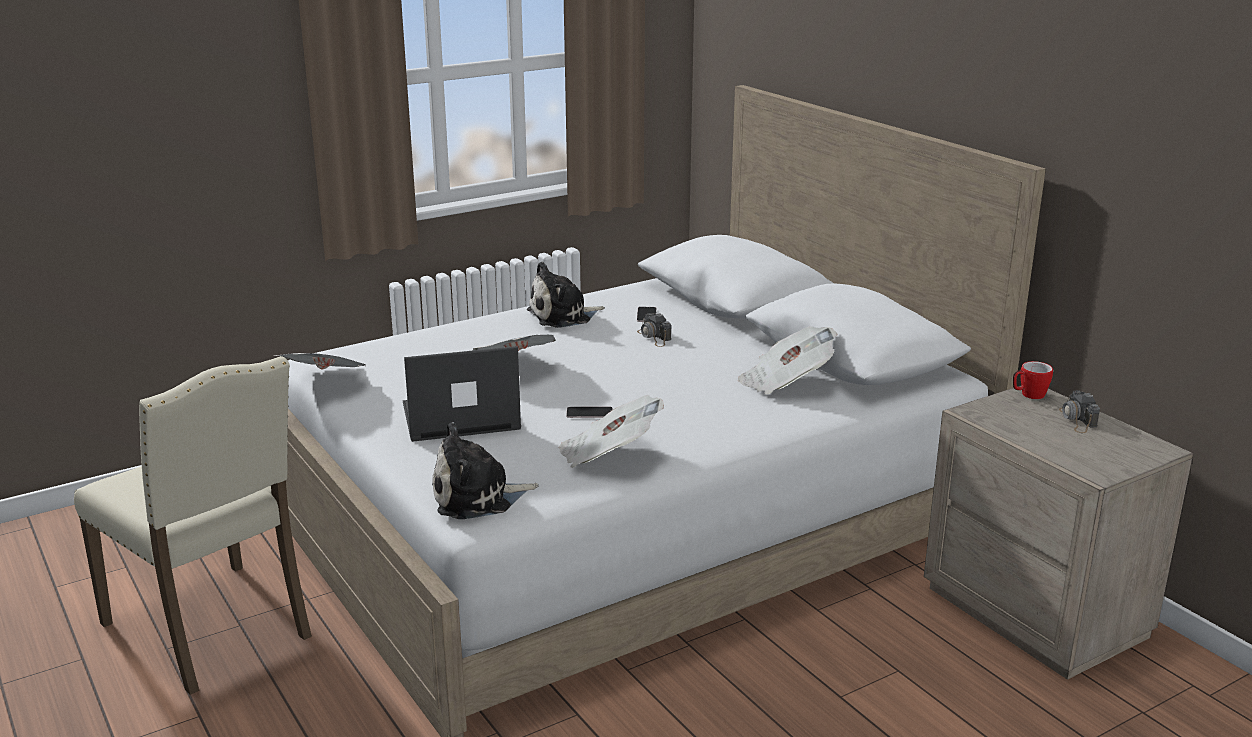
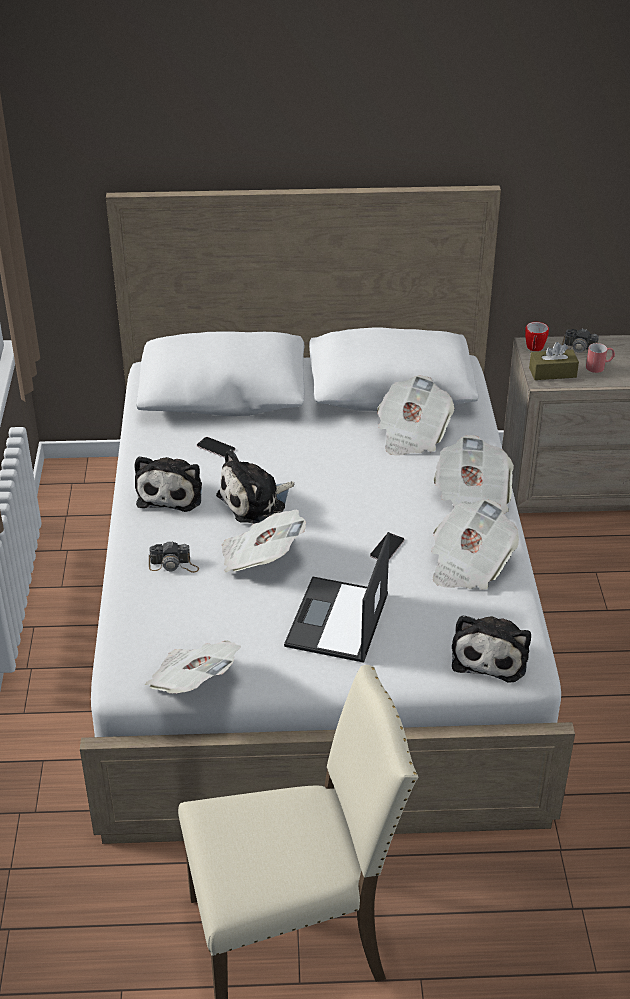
camera: 60 degrees left, 15 degrees up
camera [637,313,671,347] -> camera moved to [149,541,199,573]
none -> plush toy [216,449,294,524]
none -> newspaper [434,435,514,514]
none -> brown tissue box [529,342,579,380]
none -> red mug [586,343,615,373]

